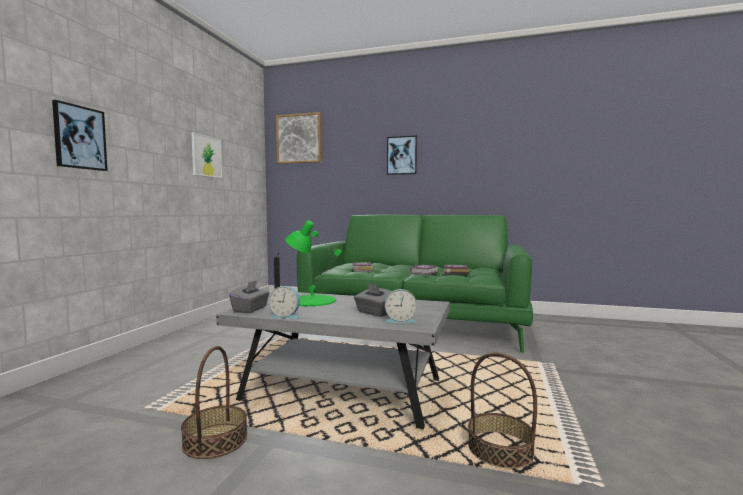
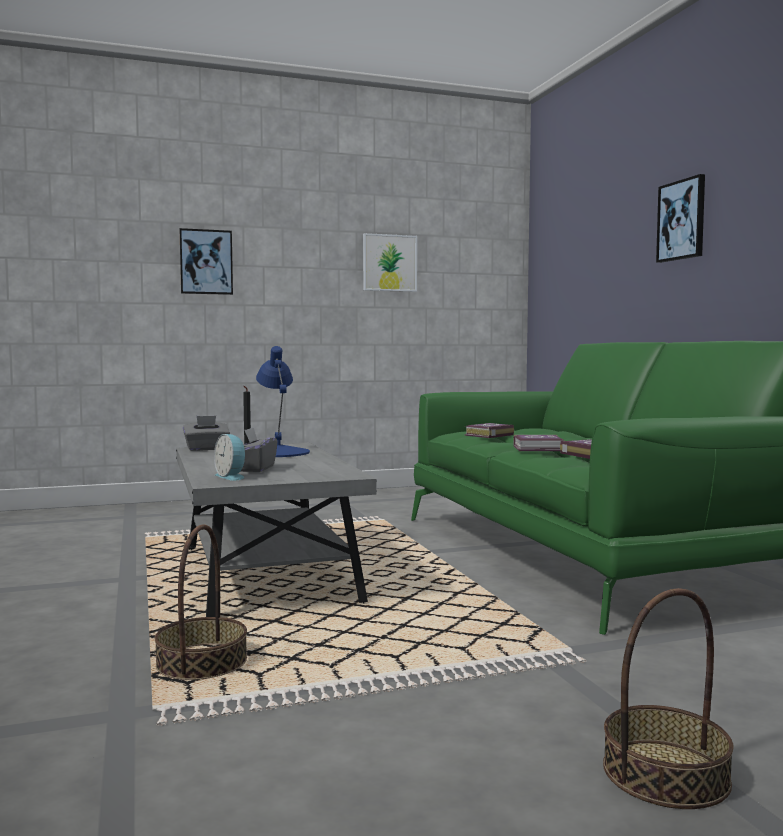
camera: 55 degrees right, 0 degrees up
basket [181,346,247,459] -> basket moved to [603,588,734,809]
alarm clock [269,286,300,319] -> none
picture [276,112,322,164] -> none
green table lamp [285,220,342,306] -> blue table lamp [256,346,310,457]

